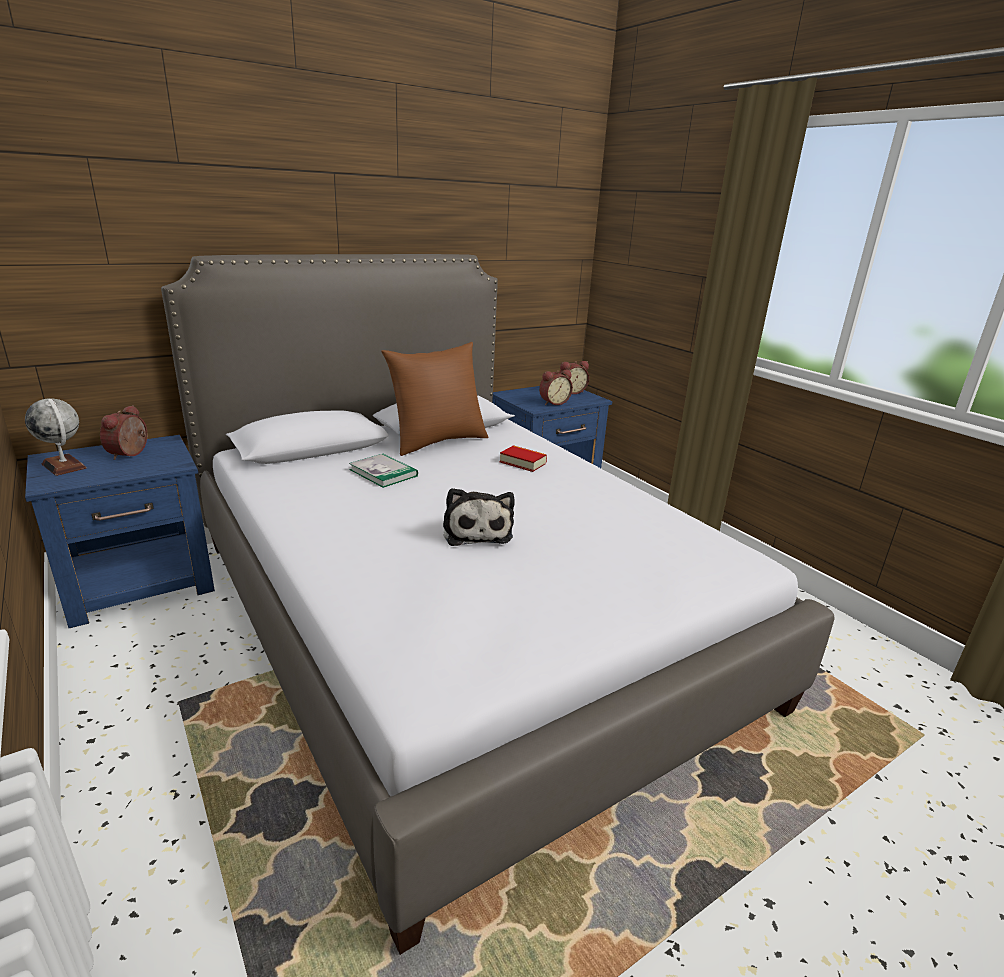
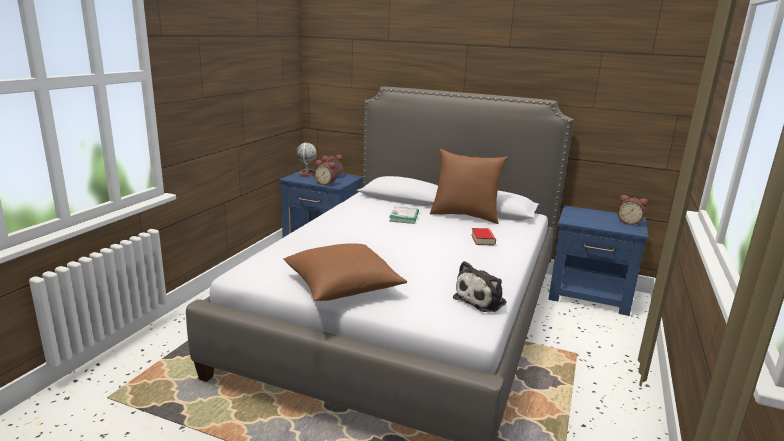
camera: 55 degrees right, 5 degrees down
plush toy [443,488,515,546] -> plush toy moved to [453,261,507,312]
alarm clock [539,369,573,405] -> alarm clock moved to [314,160,337,185]
none -> brown pillow [283,243,407,301]

